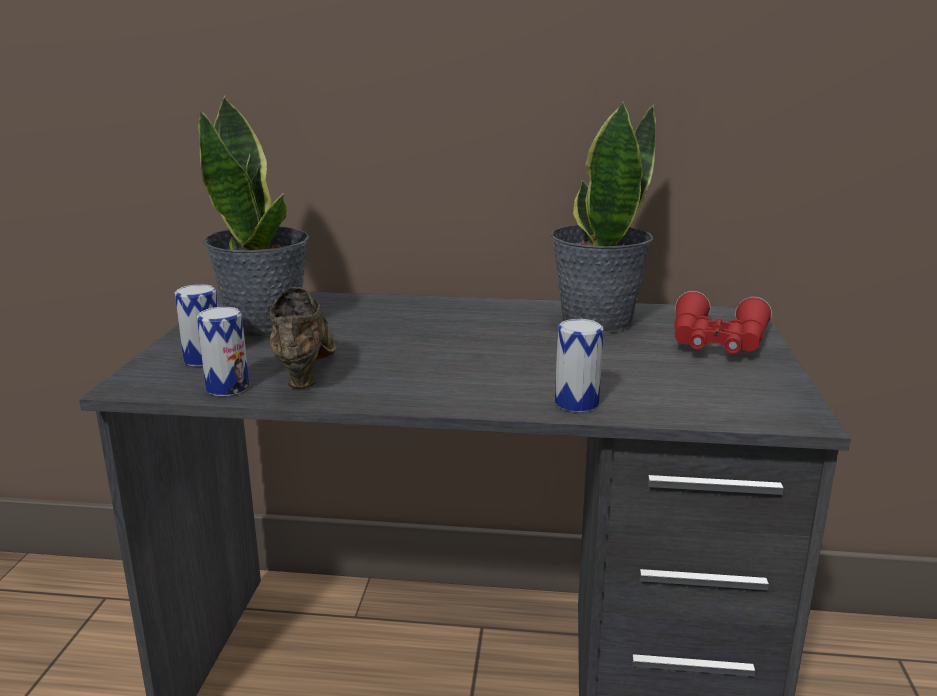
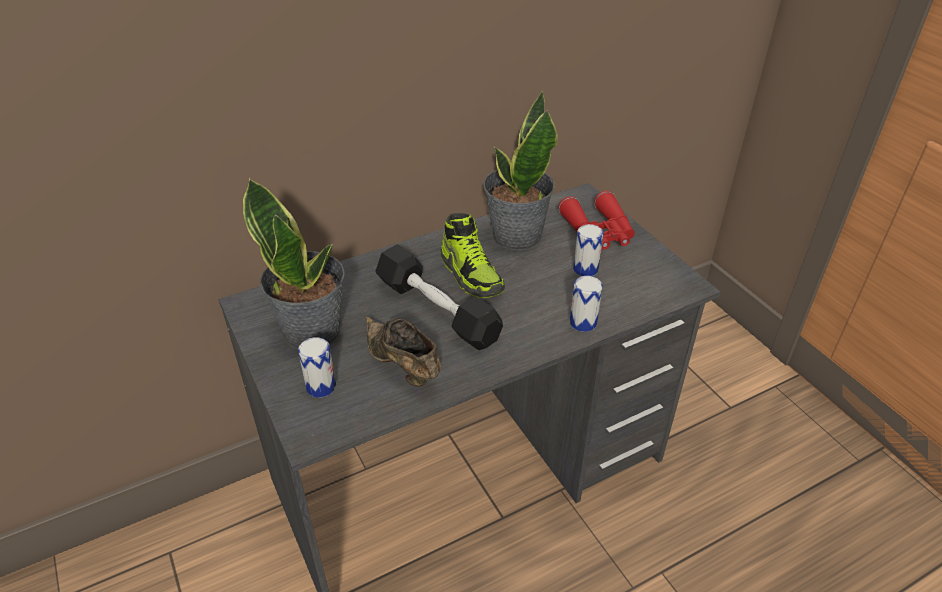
camera: 35 degrees left, 20 degrees up
can [197,307,249,396] -> can moved to [573,224,604,276]
none -> black dumbbell [375,244,503,350]
none -> shoe [440,213,505,298]

